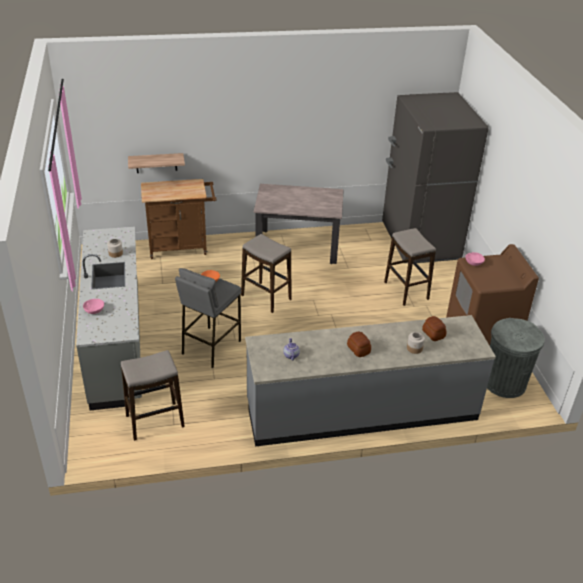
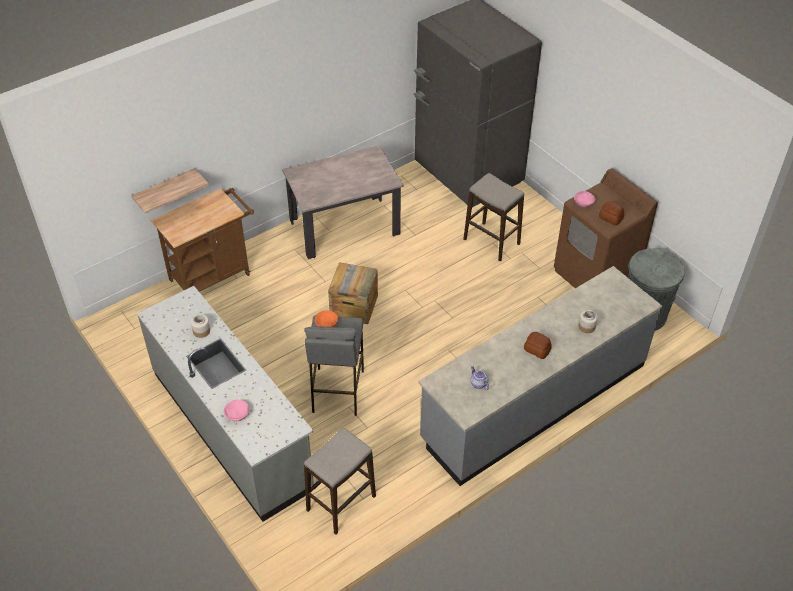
camera: 25 degrees left, 10 degrees up
stool [241,234,292,313] -> crate [328,262,378,324]
bread [422,316,447,341] -> bread moved to [599,201,624,225]

